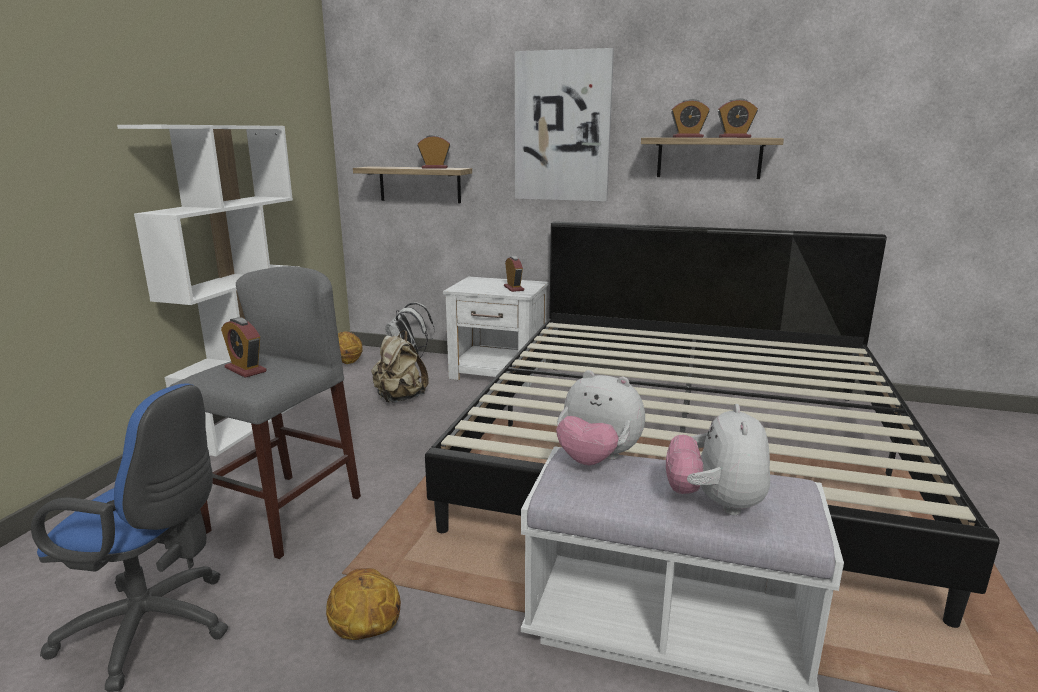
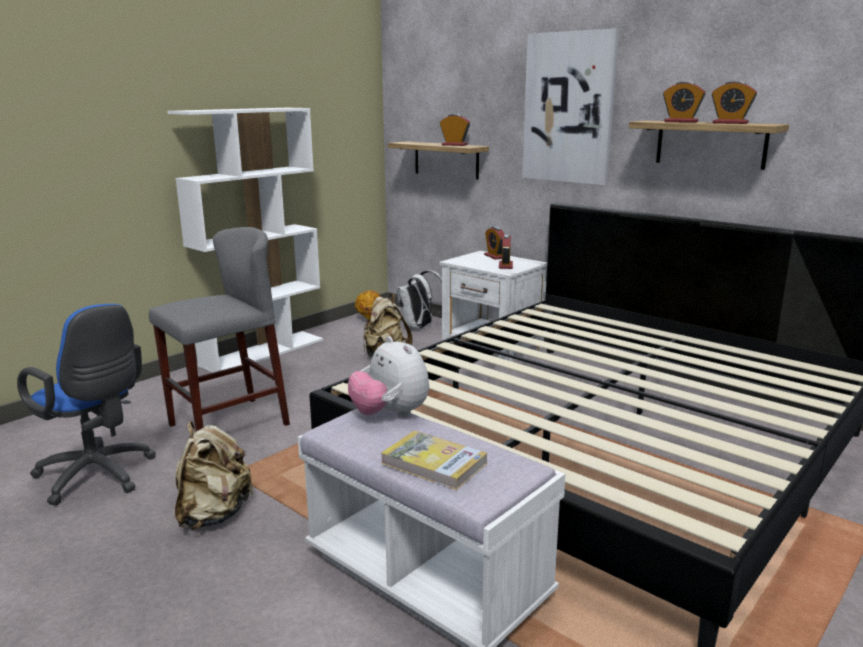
camera: 25 degrees right, 0 degrees up
alarm clock [221,317,267,378] -> alarm clock moved to [484,227,505,260]
basketball [326,568,401,640] -> beige backpack [175,421,254,530]
plush toy [666,404,770,515] -> book [381,431,487,490]

